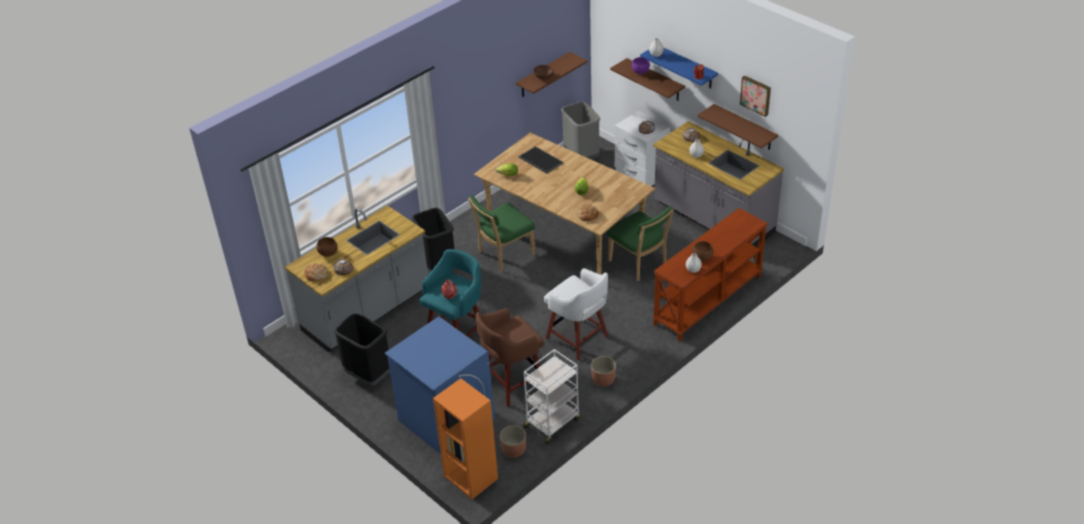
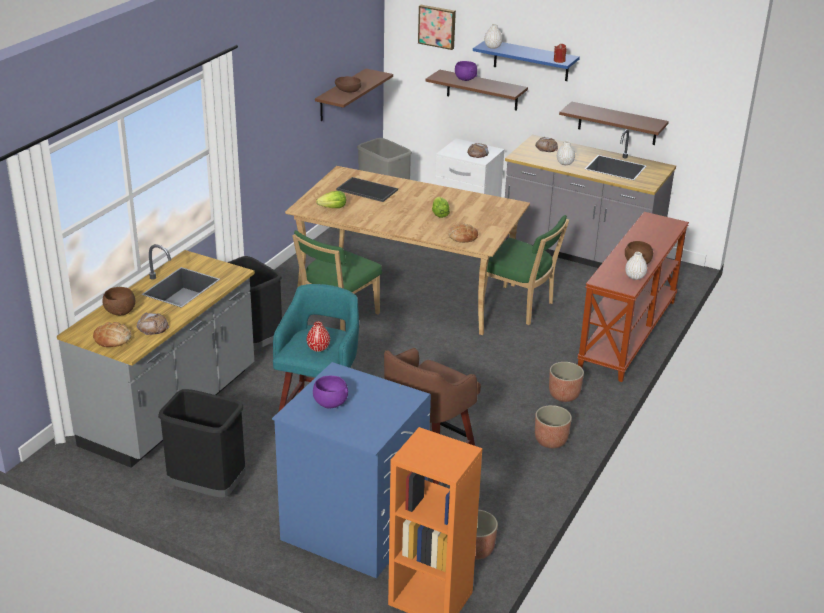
camera: 20 degrees left, 10 degrees down
white cart [522,349,580,444] -> none
white stool [544,268,609,360] -> none
picture [740,75,771,117] -> picture moved to [418,5,456,50]
none -> purple bowl [313,376,348,409]
none -> planter [549,362,584,402]

